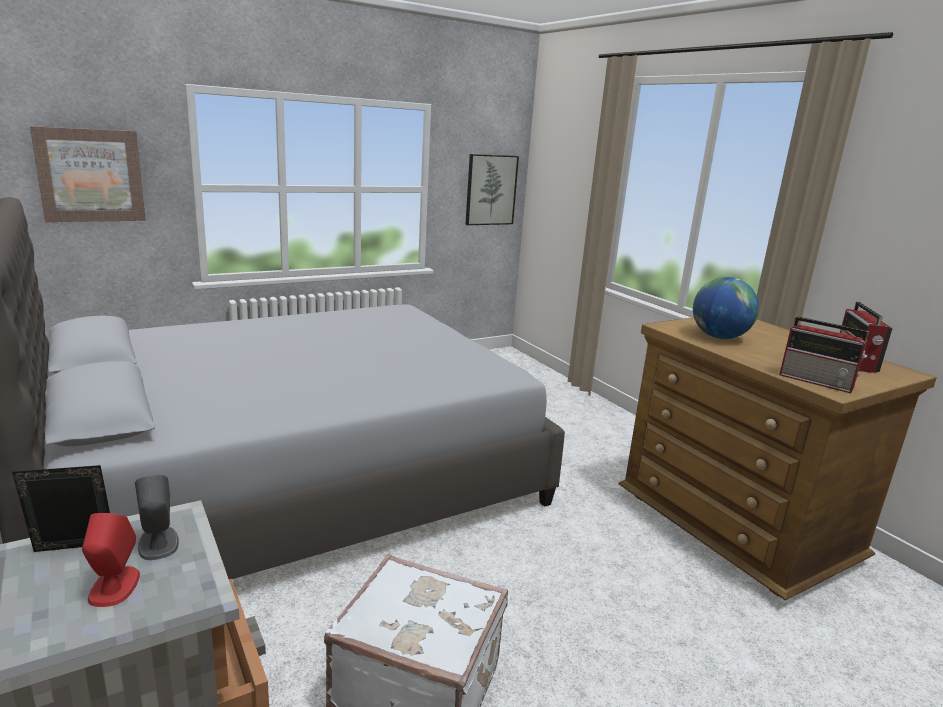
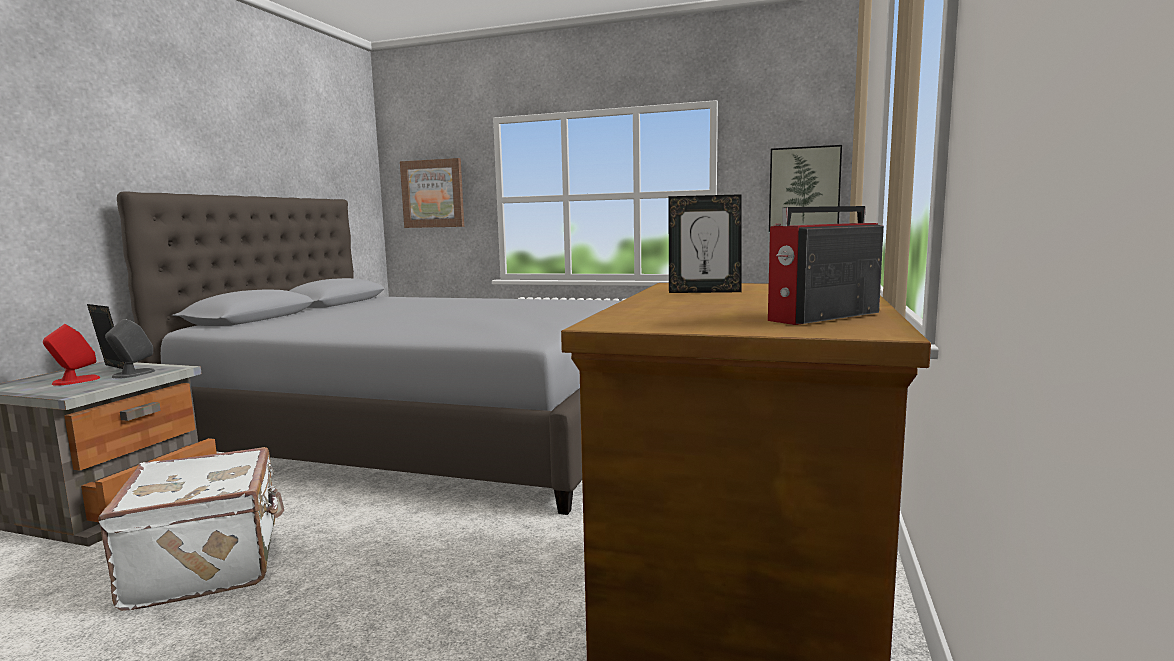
camera: 50 degrees right, 10 degrees down
globe [693,277,759,339] -> picture frame [668,194,741,293]
radio [779,316,869,393] -> none

